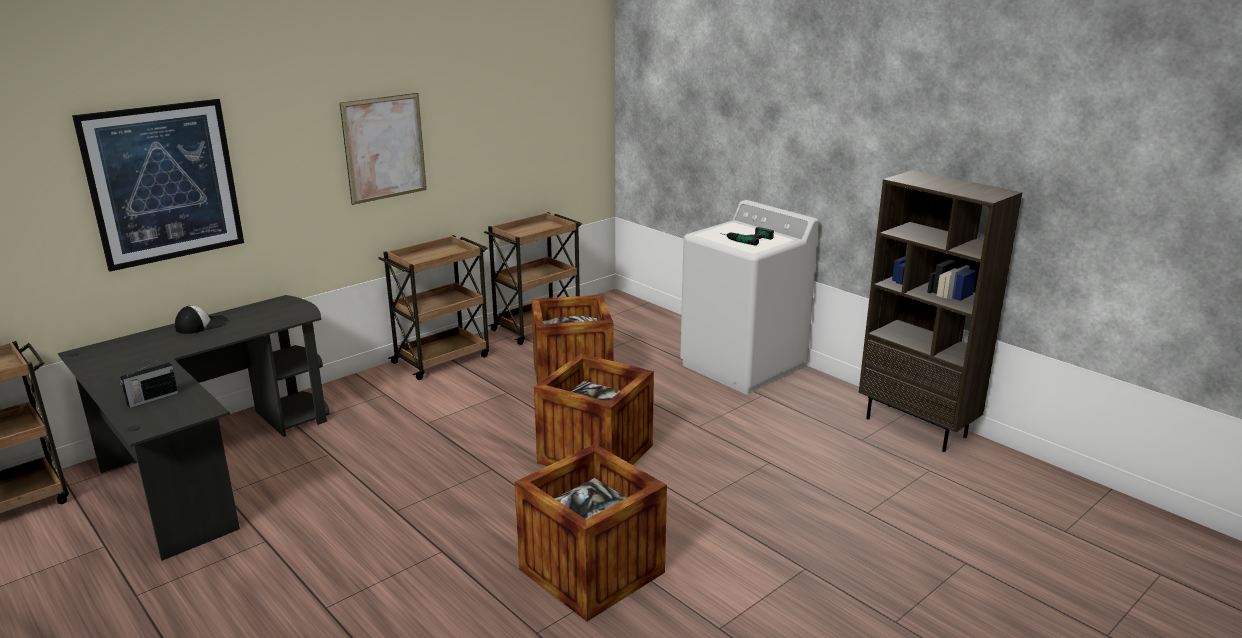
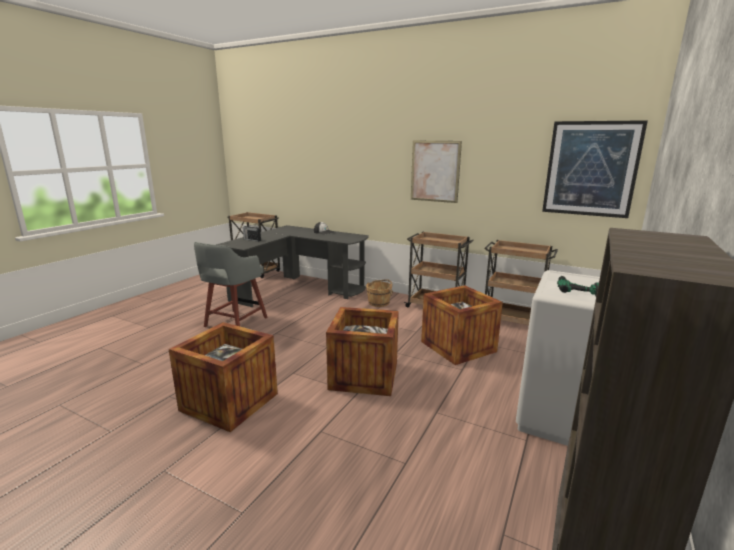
camera: 70 degrees right, 5 degrees down
picture [72,99,244,272] -> picture moved to [542,120,648,218]
none -> grey stool [194,242,268,327]
none -> brown bucket [366,279,393,307]

